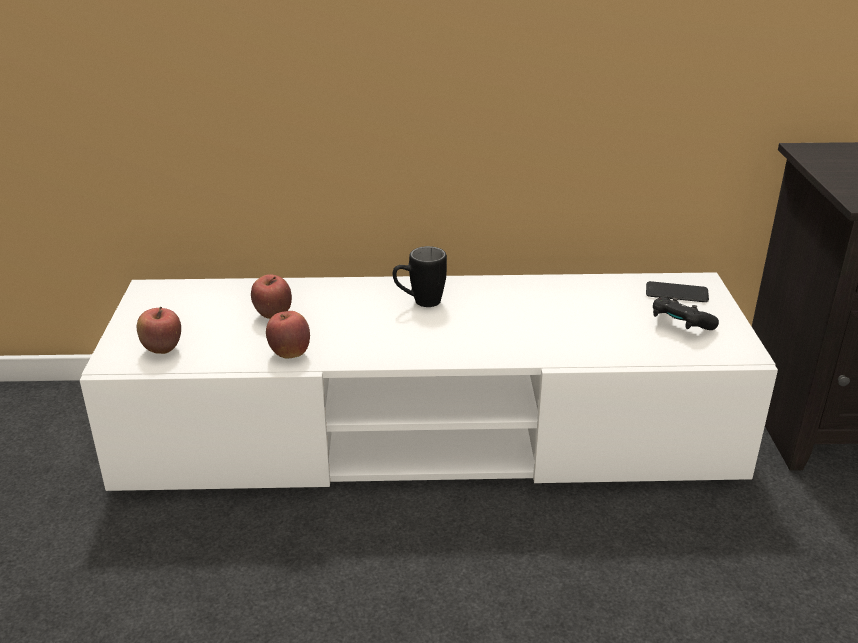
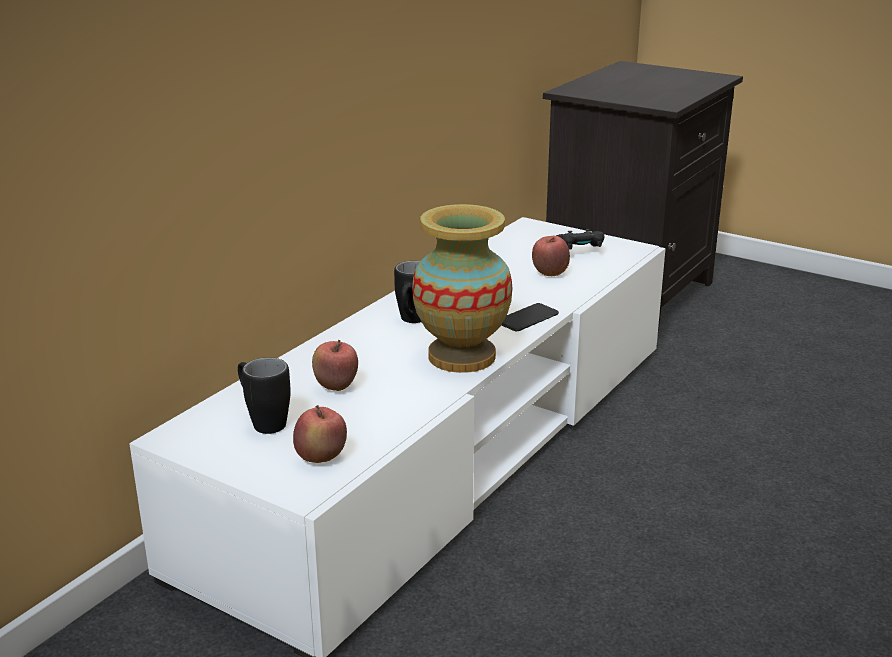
camera: 55 degrees left, 5 degrees down
apple [266,311,310,358] -> apple moved to [532,236,570,276]
phone [646,281,709,302] -> phone moved to [501,303,559,331]
none -> black mug [238,357,290,434]
none -> vase [412,204,512,373]

